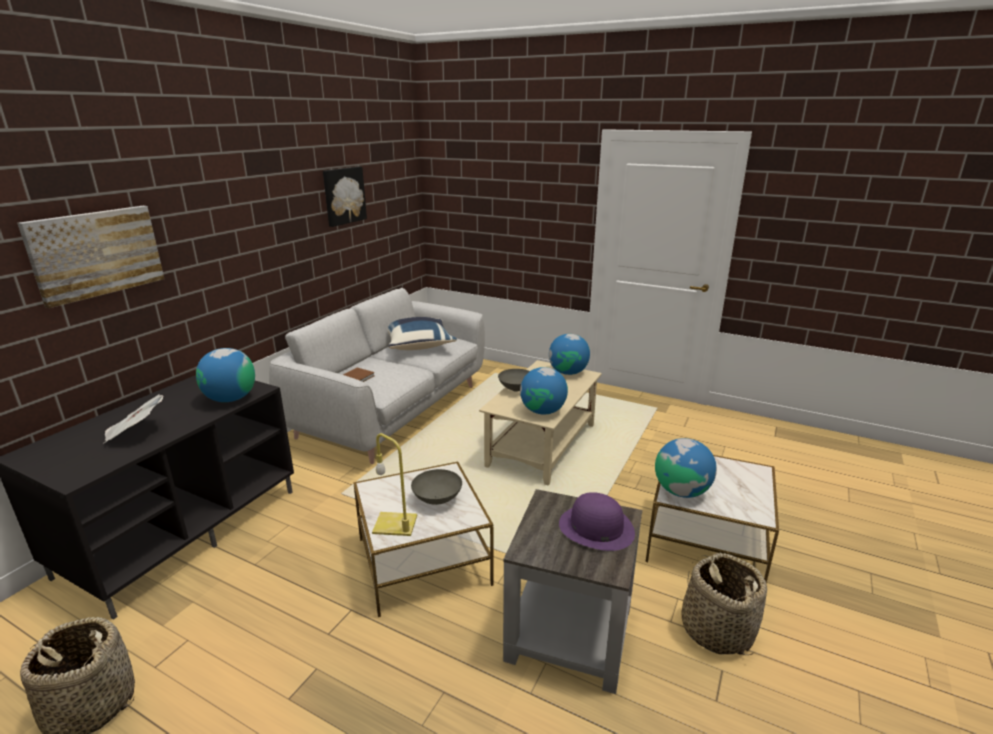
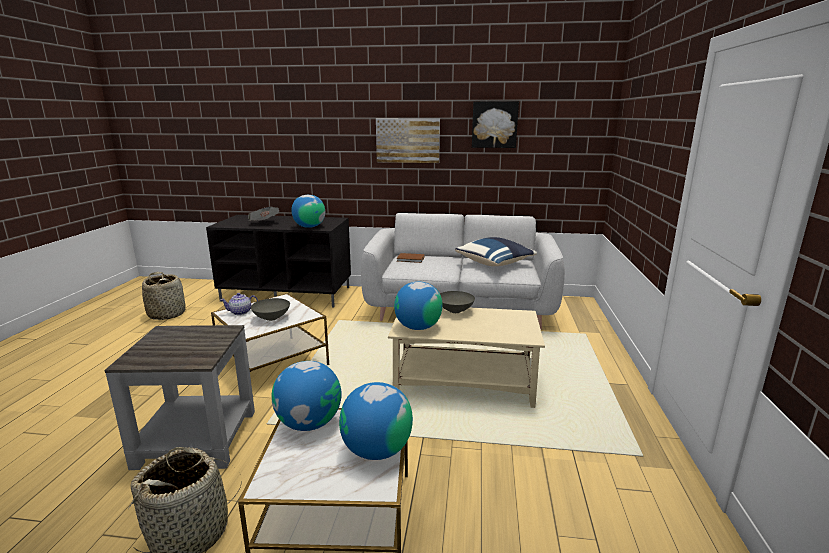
camera: 70 degrees right, 5 degrees down
picture [17,206,165,308] -> picture moved to [376,118,440,163]
yellow table lamp [372,433,417,536] -> teapot [221,293,258,315]
globe [549,334,590,375] -> globe moved to [339,382,413,460]
purple hat [559,492,635,551] -> none

